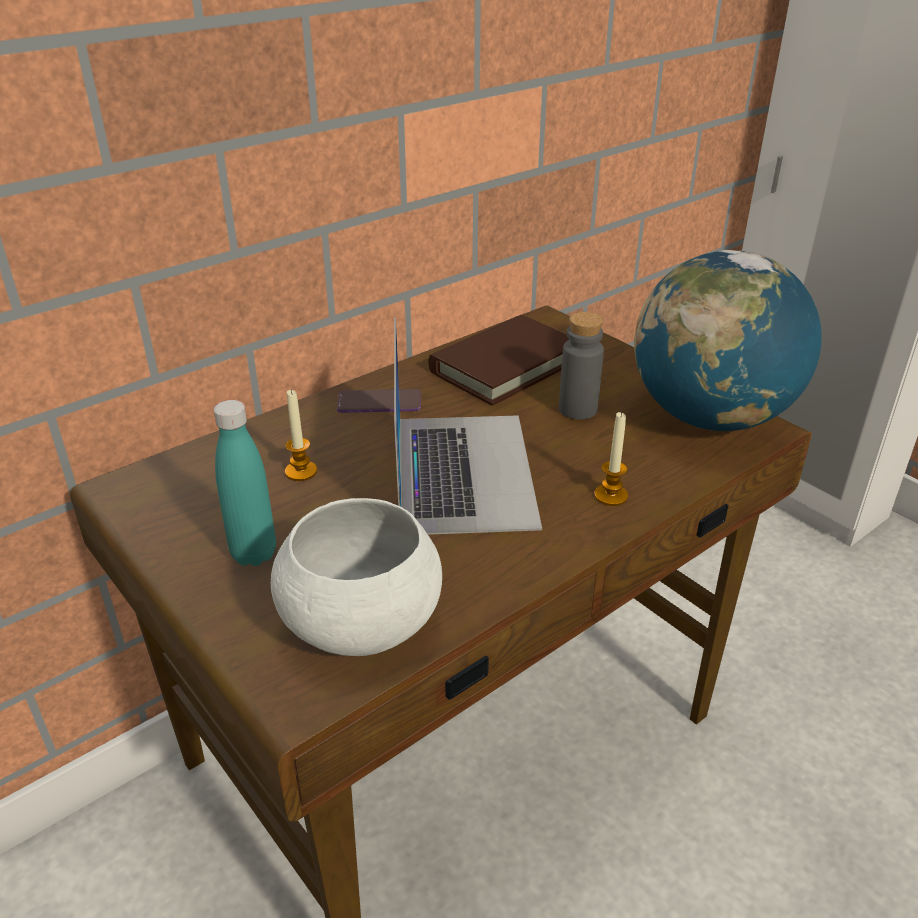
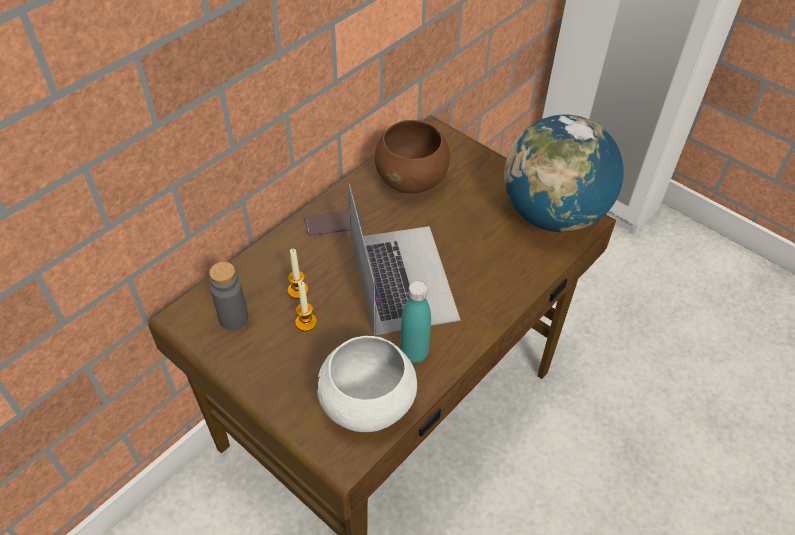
camera: 10 degrees left, 15 degrees up
turquoise bottle [214,400,276,566] -> turquoise bottle moved to [400,281,431,364]
brown book [428,315,569,406] -> brown bowl [375,120,450,193]
grey bottle [559,312,604,420] -> grey bottle moved to [209,262,248,330]
candle [594,411,628,506] -> candle moved to [295,281,317,331]

